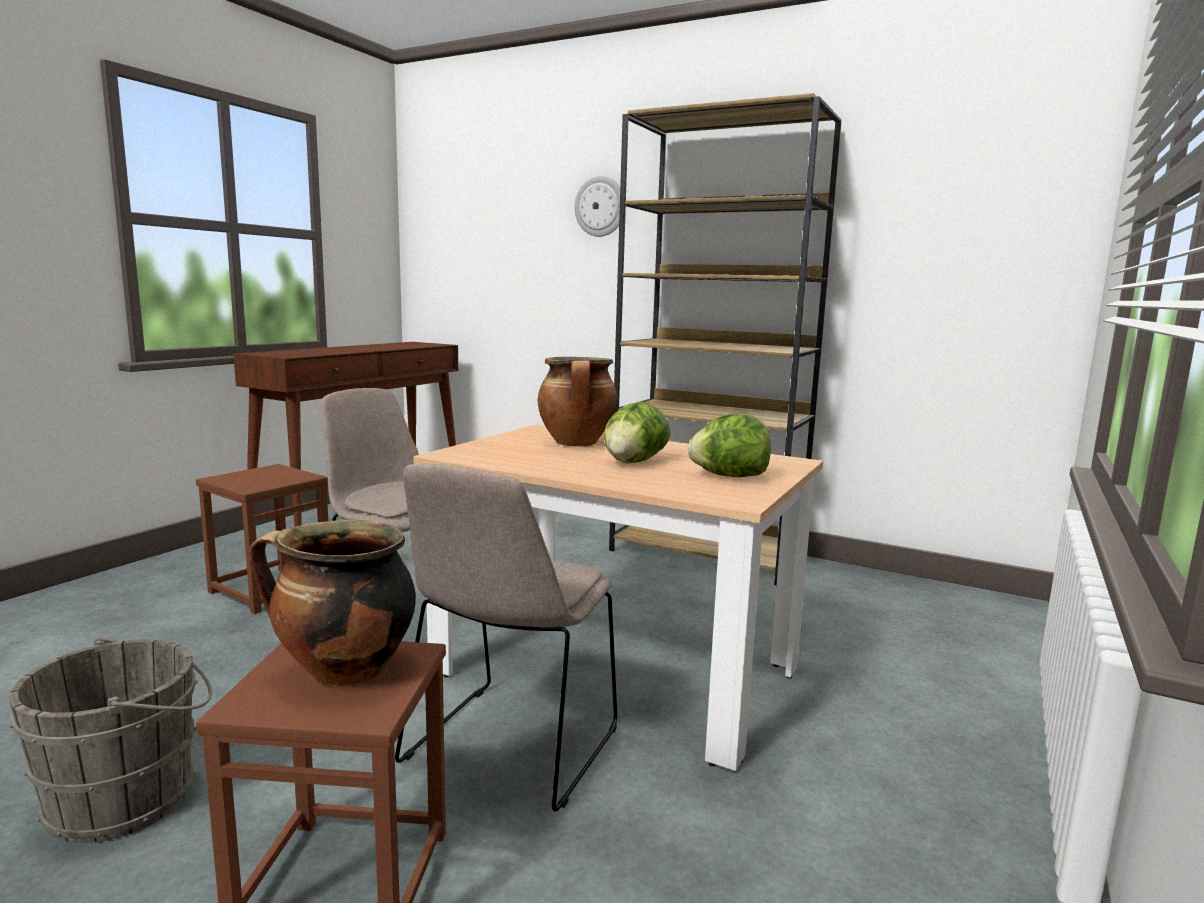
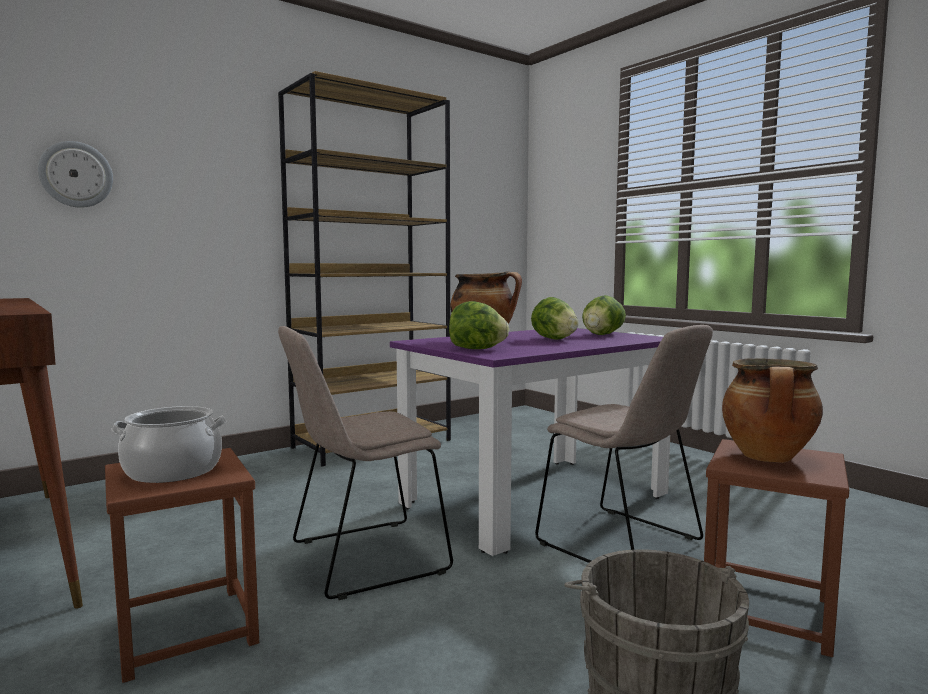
camera: 65 degrees left, 5 degrees down
beige dining table [413,424,823,771] -> purple dining table [390,328,670,556]
wall clock [575,176,620,237] -> wall clock moved to [38,141,113,208]
none -> cooking pot [111,406,226,483]
none -> lettuce [449,301,509,349]

